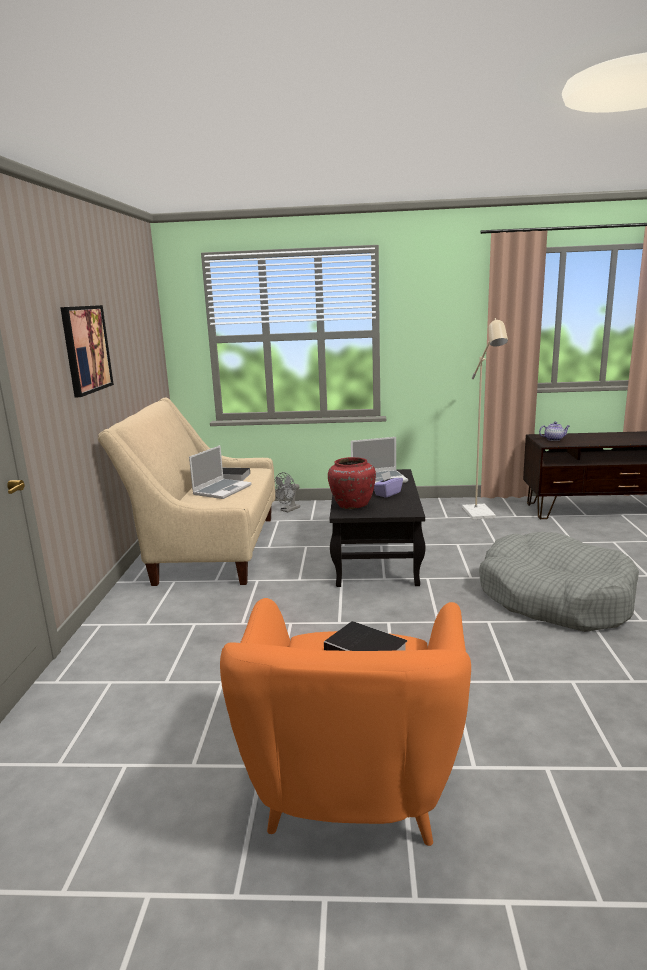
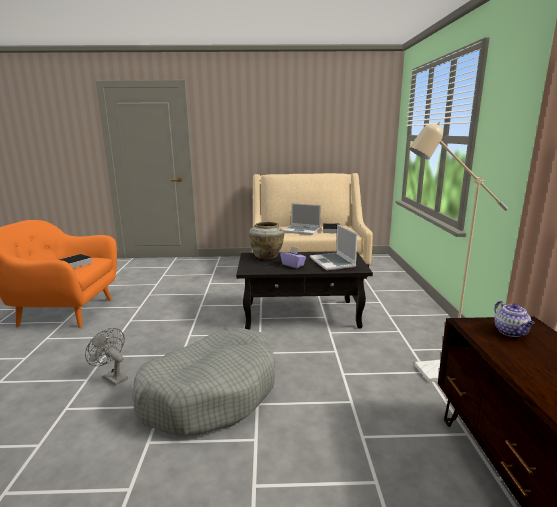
camera: 85 degrees right, 0 degrees up
picture [60,305,114,397] -> none
grey fan [274,472,300,512] -> grey fan moved to [85,328,128,386]
red vase [328,457,376,509] -> beige vase [249,222,284,259]

